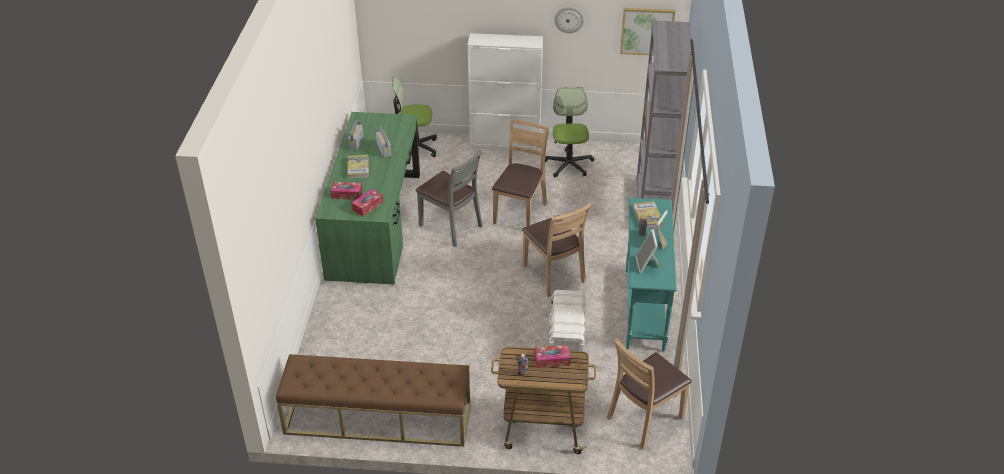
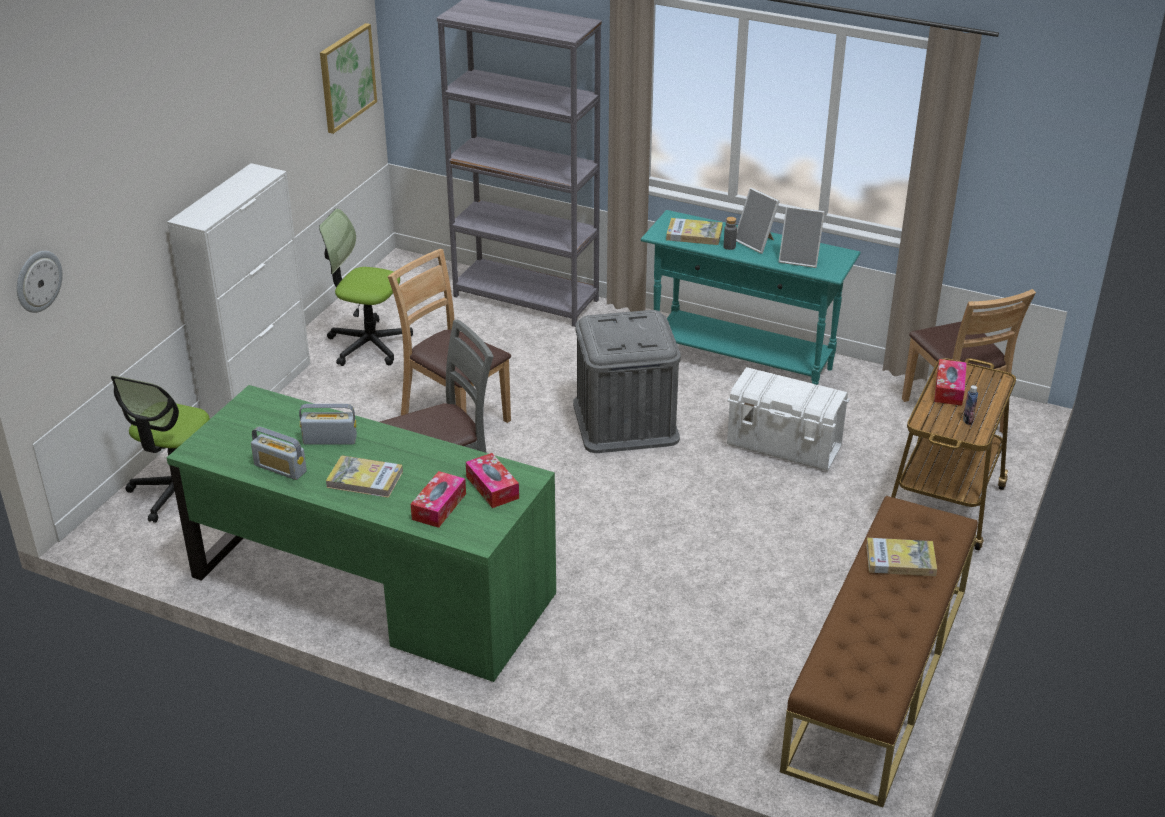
camera: 70 degrees left, 5 degrees down
brown chair [522,204,591,297] -> grey storage box [573,310,681,453]
wall clock [554,7,584,33] -> wall clock moved to [17,251,63,313]
none -> book [866,538,937,576]

